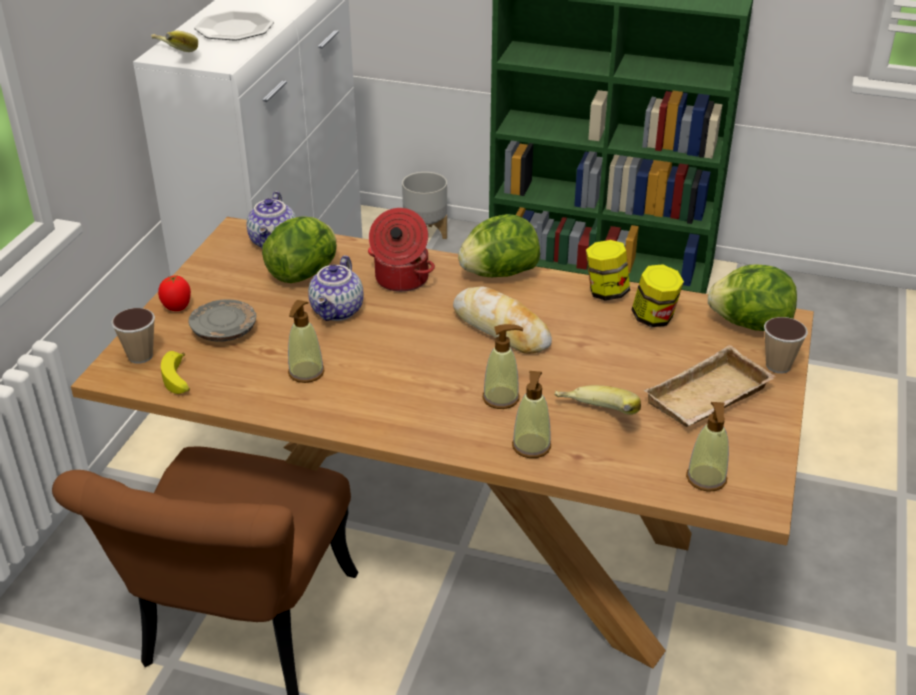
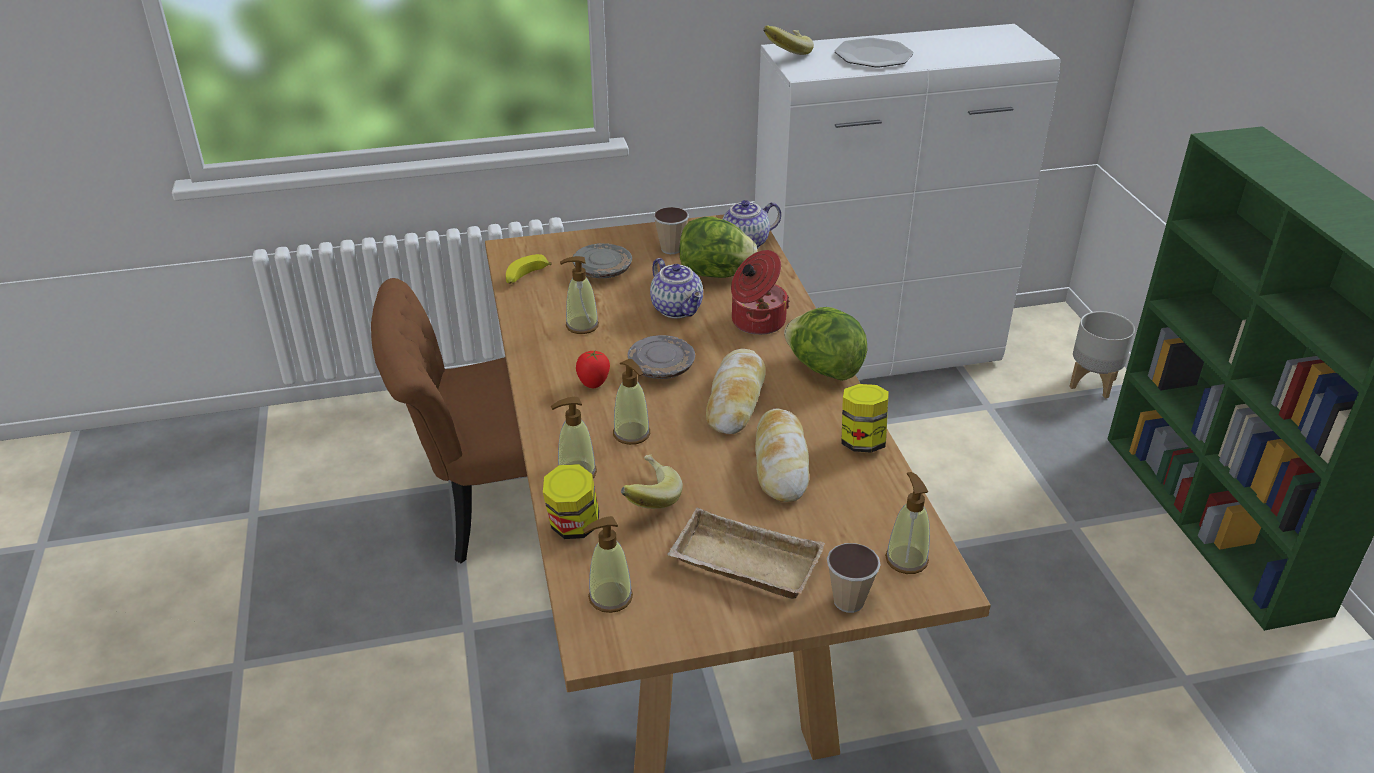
camera: 60 degrees right, 0 degrees up
cup [111,308,155,364] -> cup moved to [653,207,689,254]
tomato [158,275,191,311] -> tomato moved to [576,351,610,388]
teapot [308,255,364,321] -> teapot turned 105 degrees counterclockwise [650,258,703,318]
jar [631,264,684,327] -> jar moved to [543,464,599,539]
lettuce [708,264,797,331] -> soap dispenser [885,472,930,574]
none -> grey plate [628,335,695,379]
none -> bread [755,409,809,502]

